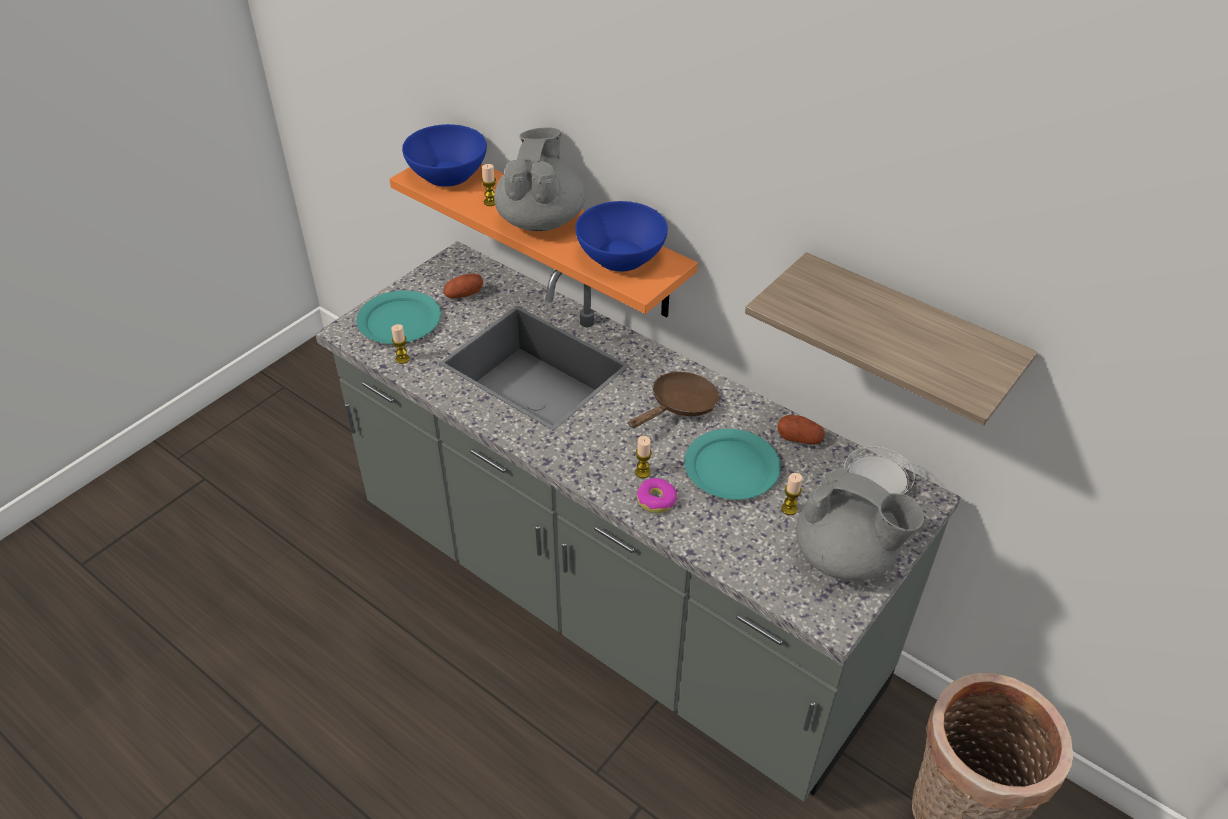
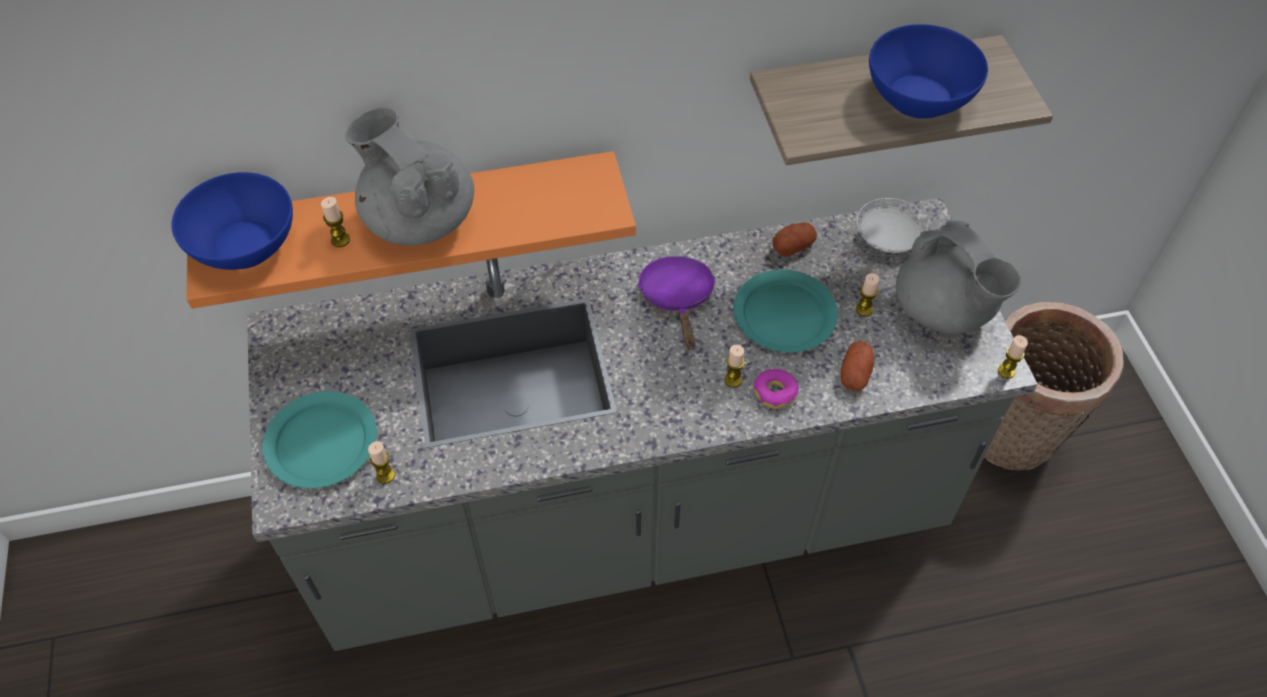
camera: 50 degrees left, 10 degrees up
potato [443,273,483,298] -> potato moved to [841,341,874,391]
blue bowl [575,201,668,271] -> blue bowl moved to [869,24,988,119]
brown frying pan [629,372,719,428] -> purple frying pan [637,256,716,350]
grey teapot [796,468,924,581] -> grey teapot turned 75 degrees clockwise [896,221,1021,334]
none -> candle [998,335,1028,379]

